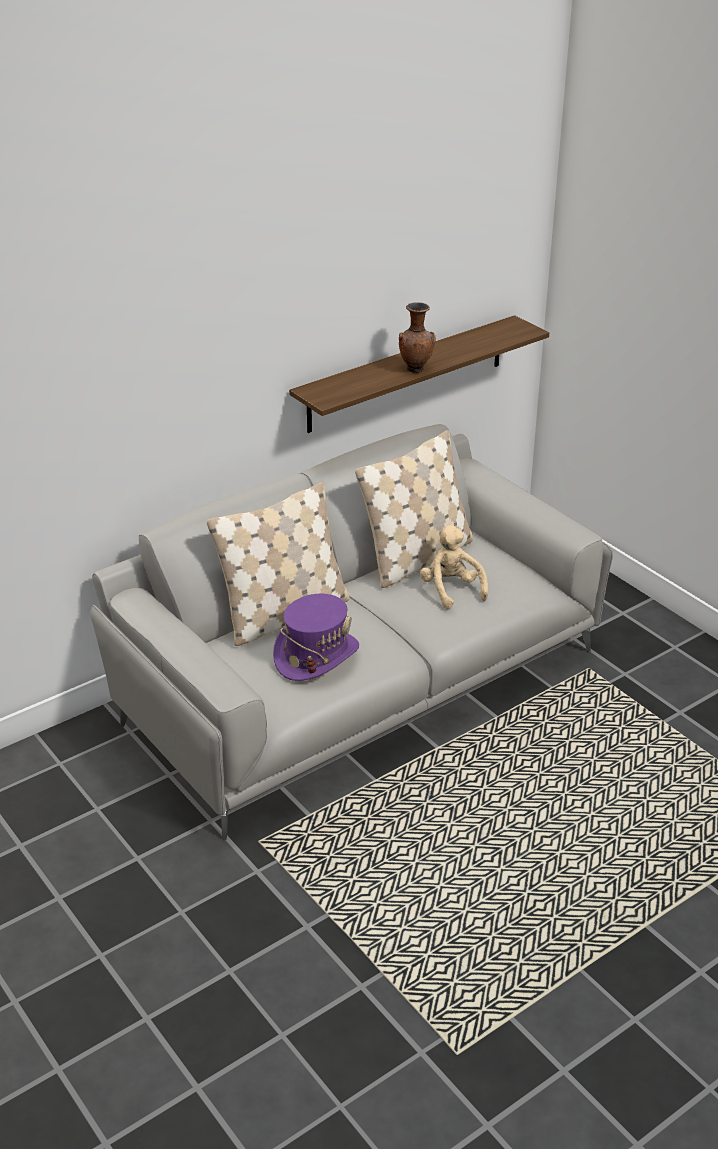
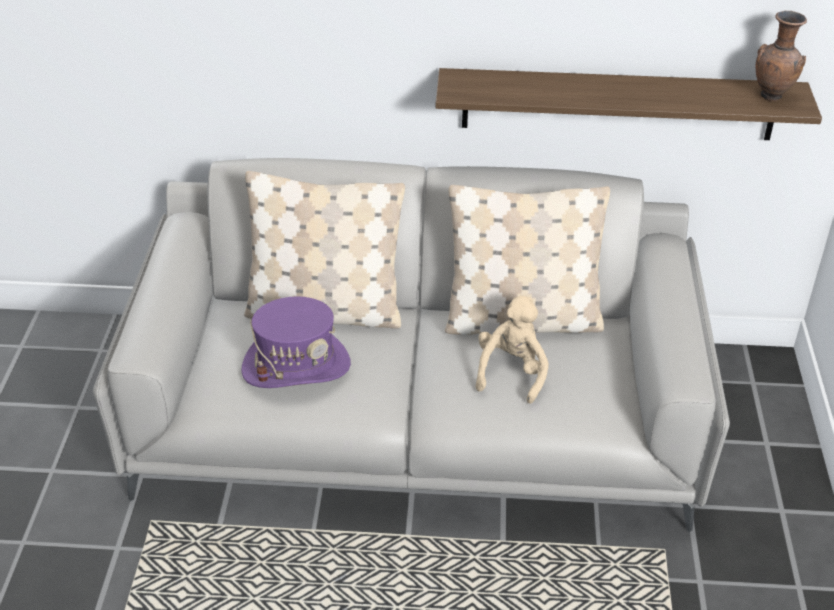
camera: 40 degrees right, 5 degrees up
brown vase [399,302,436,373] -> brown vase moved to [756,11,807,102]

